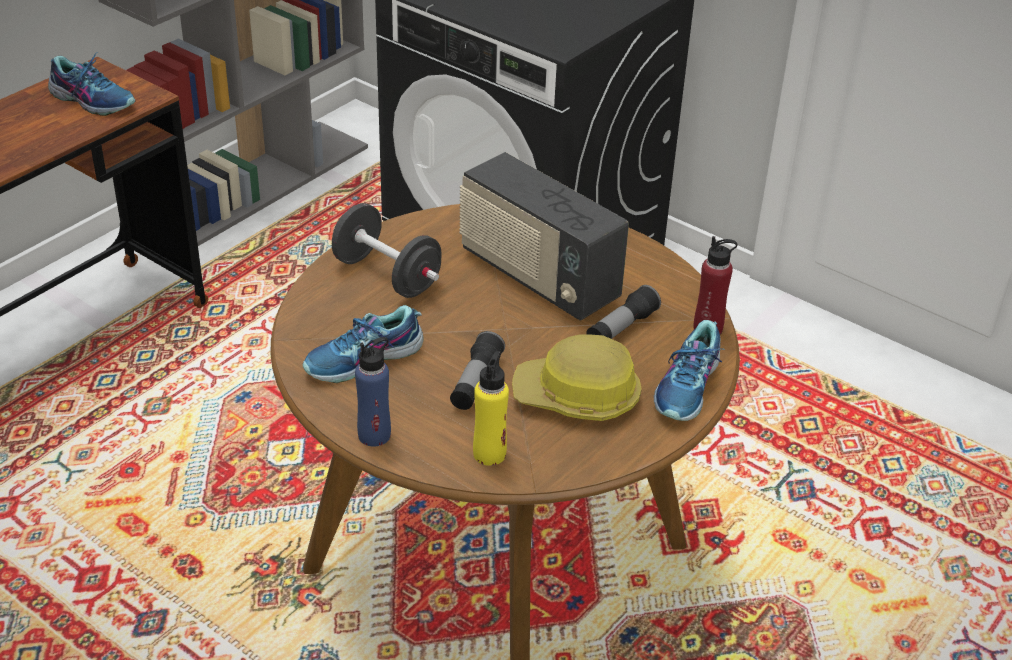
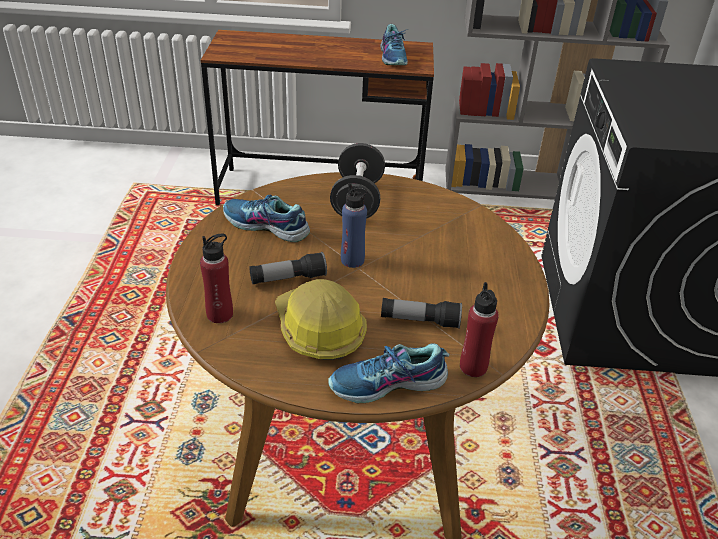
camera: 55 degrees right, 0 degrees up
blue bottle [355,337,391,447] -> blue bottle moved to [341,183,367,268]
radio [459,152,629,320] -> none
yellow bottle [473,351,509,466] -> red bottle [200,234,233,323]

